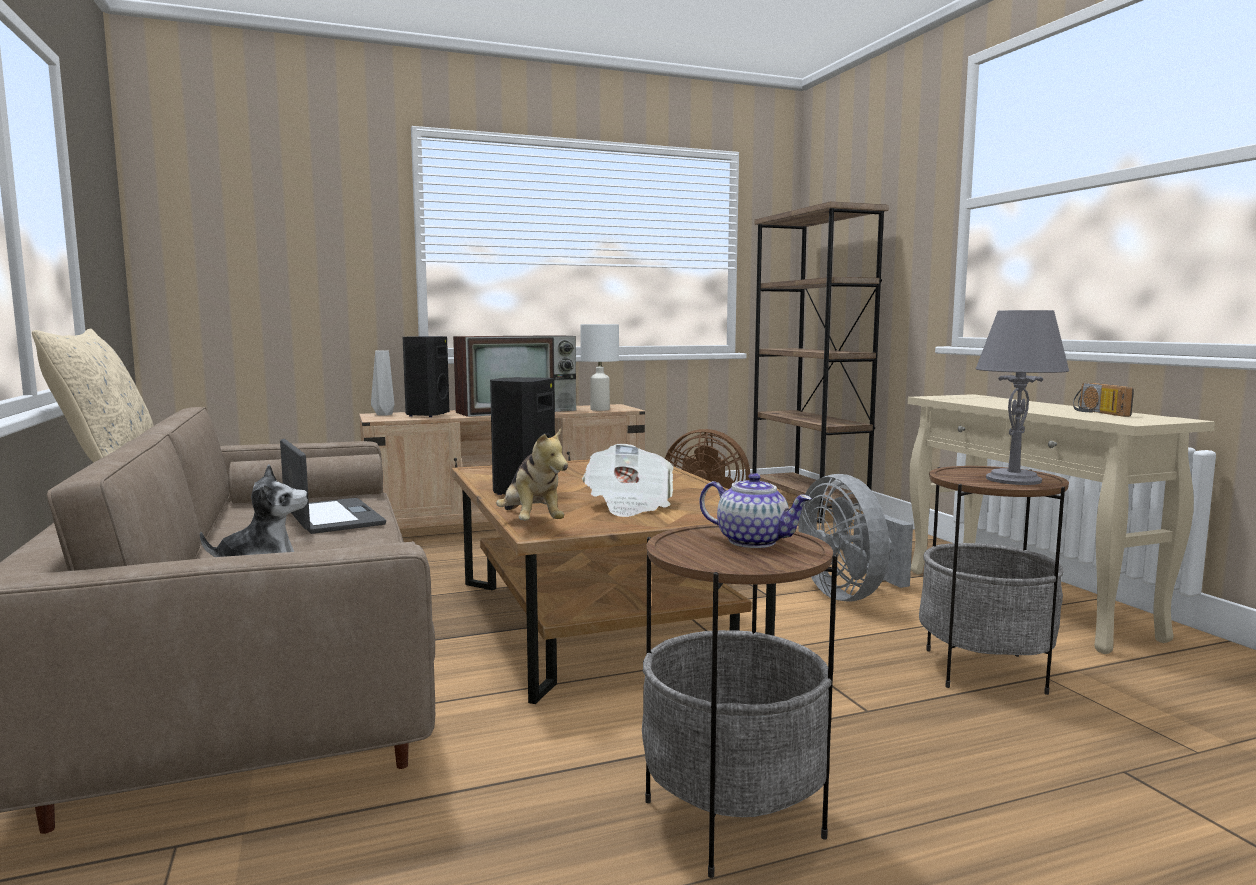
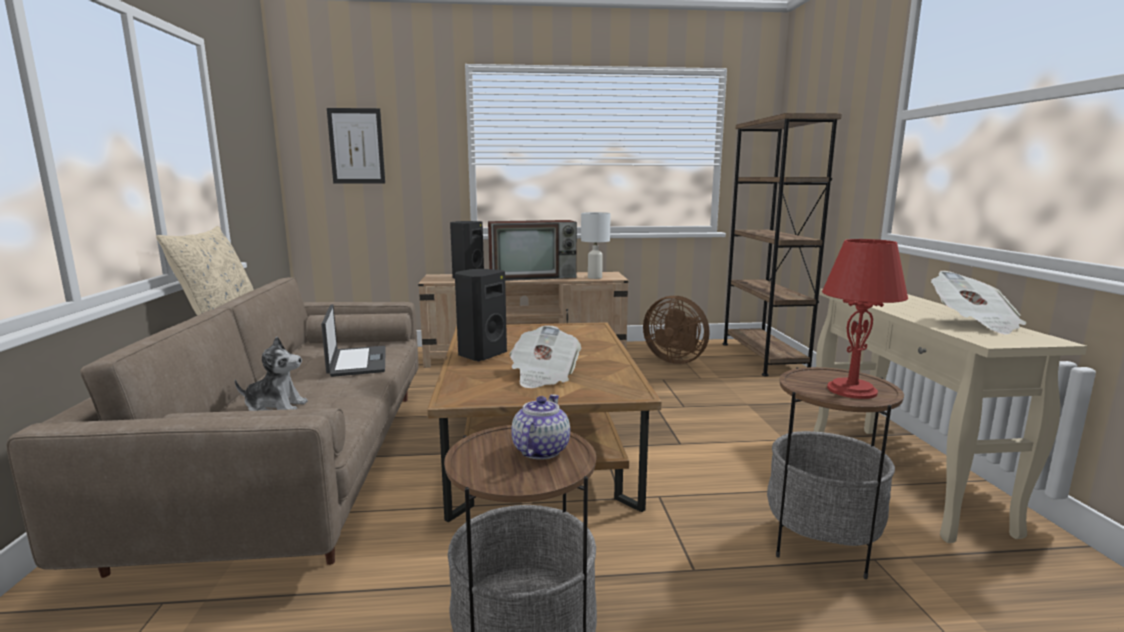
camera: 15 degrees right, 5 degrees up
grey vase [371,350,394,415] -> none
plush toy [496,428,568,520] -> none
teapot [699,473,812,548] -> teapot turned 120 degrees counterclockwise [511,394,570,460]
grey fan [798,474,913,602] -> none
grey table lamp [976,310,1069,485] -> red table lamp [822,239,908,399]
radio [1073,383,1134,417] -> newspaper [931,271,1026,335]
none -> picture [327,108,385,184]

